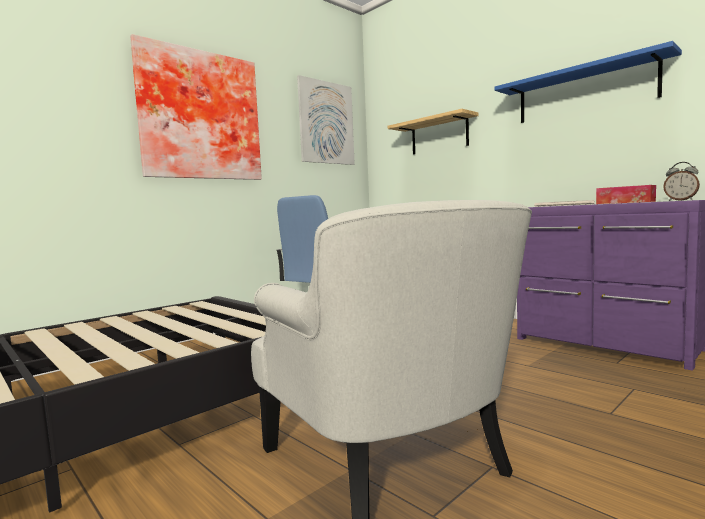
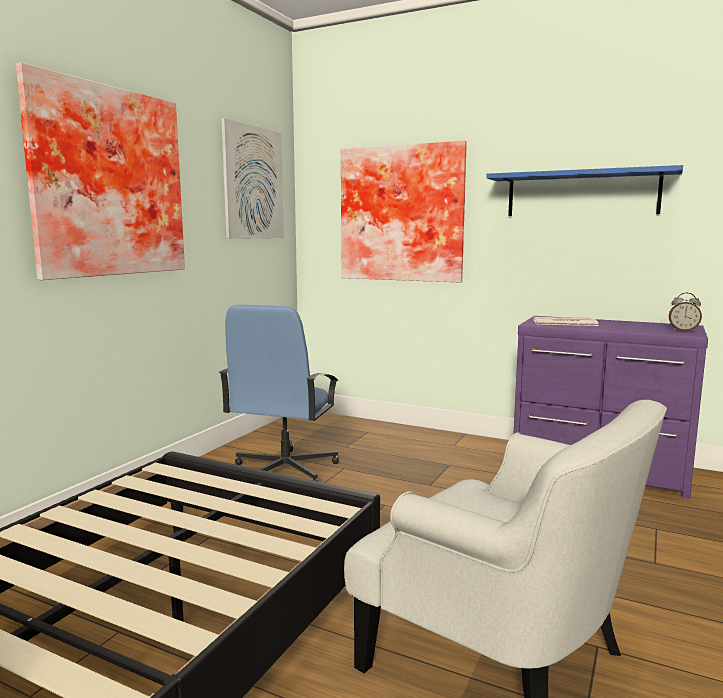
camera: 20 degrees left, 5 degrees up
shelf [388,109,479,154] -> picture [341,141,467,283]
tissue box [596,185,656,204] -> none

